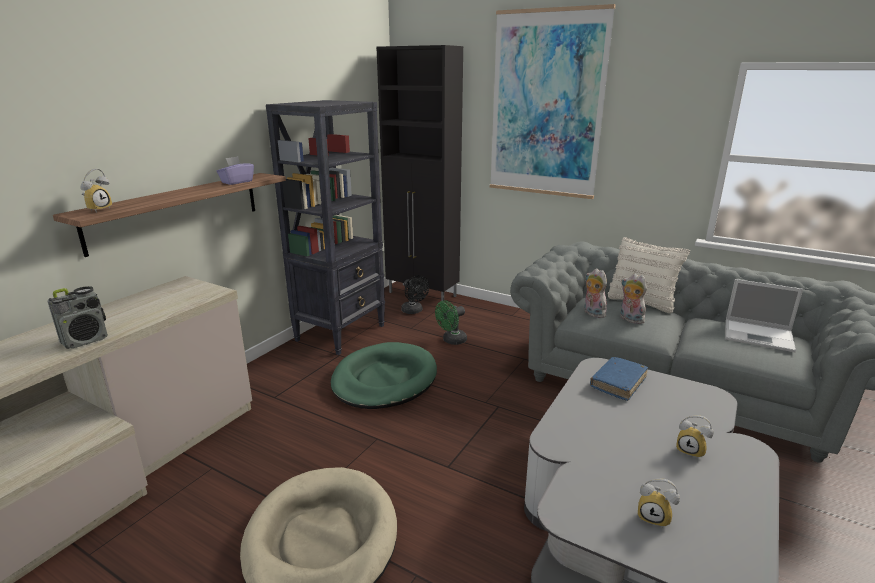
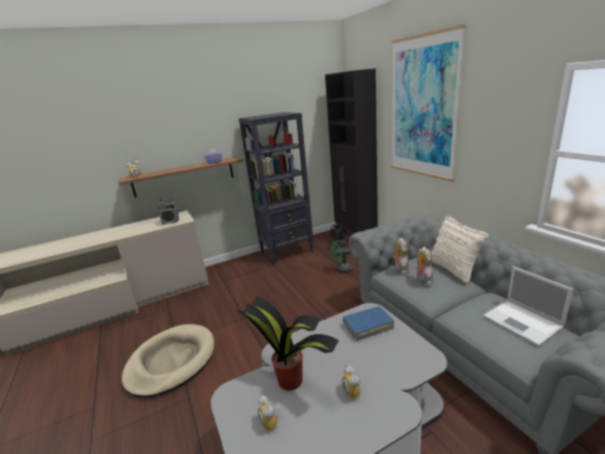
camera: 35 degrees right, 0 degrees up
radio [47,286,108,349] -> radio moved to [157,199,179,224]
green dog bed [331,342,437,409] -> none
none -> potted plant [236,296,339,391]

